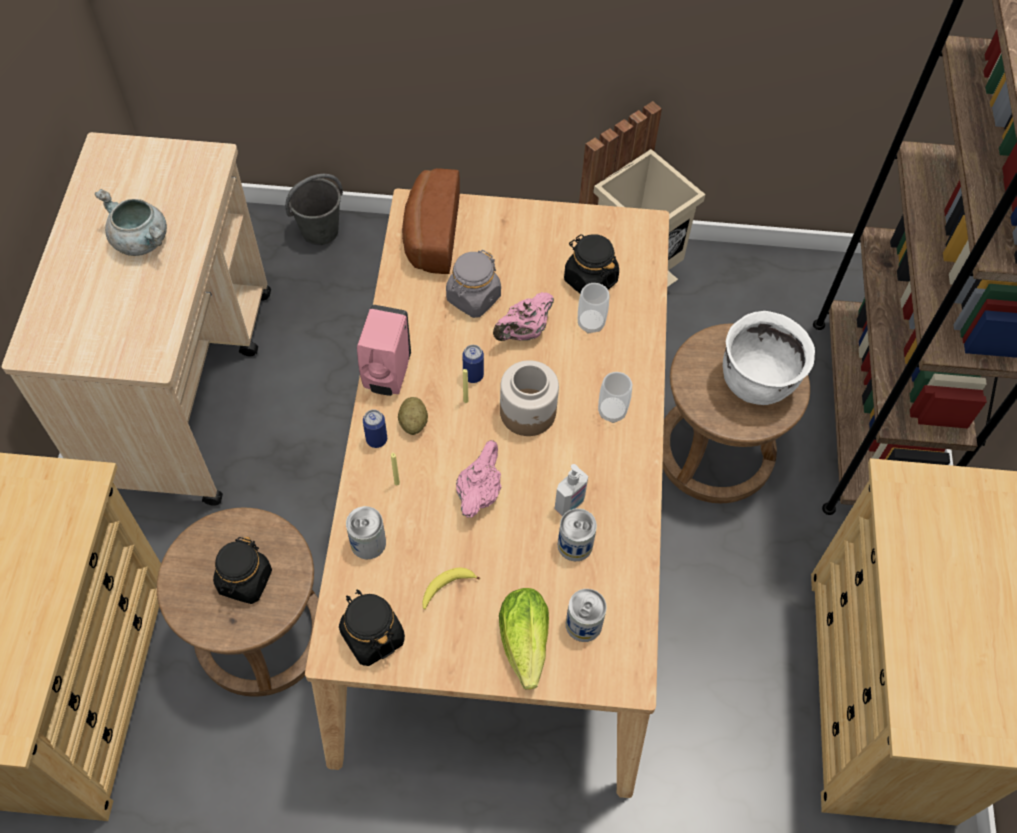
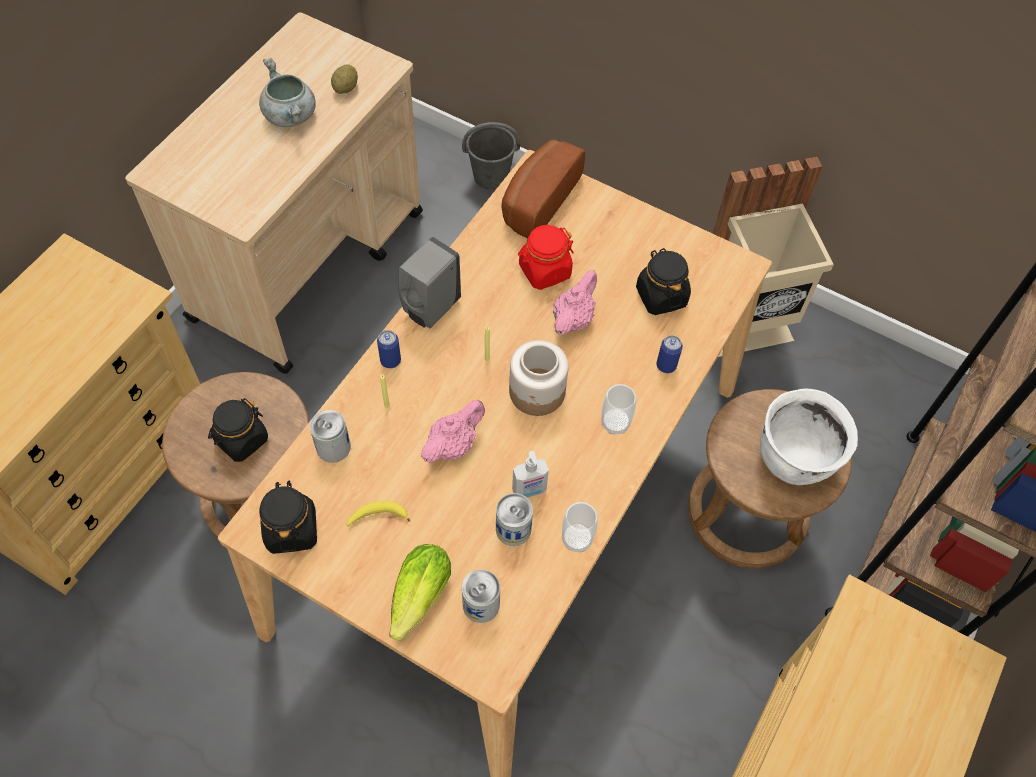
camera: 25 degrees right, 0 degrees up
pink soap dispenser [357,305,411,396] -> grey soap dispenser [398,237,461,329]
potato [398,397,428,435] -> potato moved to [331,64,358,94]
grey jar [446,250,501,318] -> red jar [518,225,574,290]
can [462,345,484,383] -> can moved to [656,335,683,373]
pink teapot [493,292,554,341] -> pink teapot turned 135 degrees clockwise [553,270,597,335]
cup [578,283,609,334] -> cup moved to [562,502,598,552]

